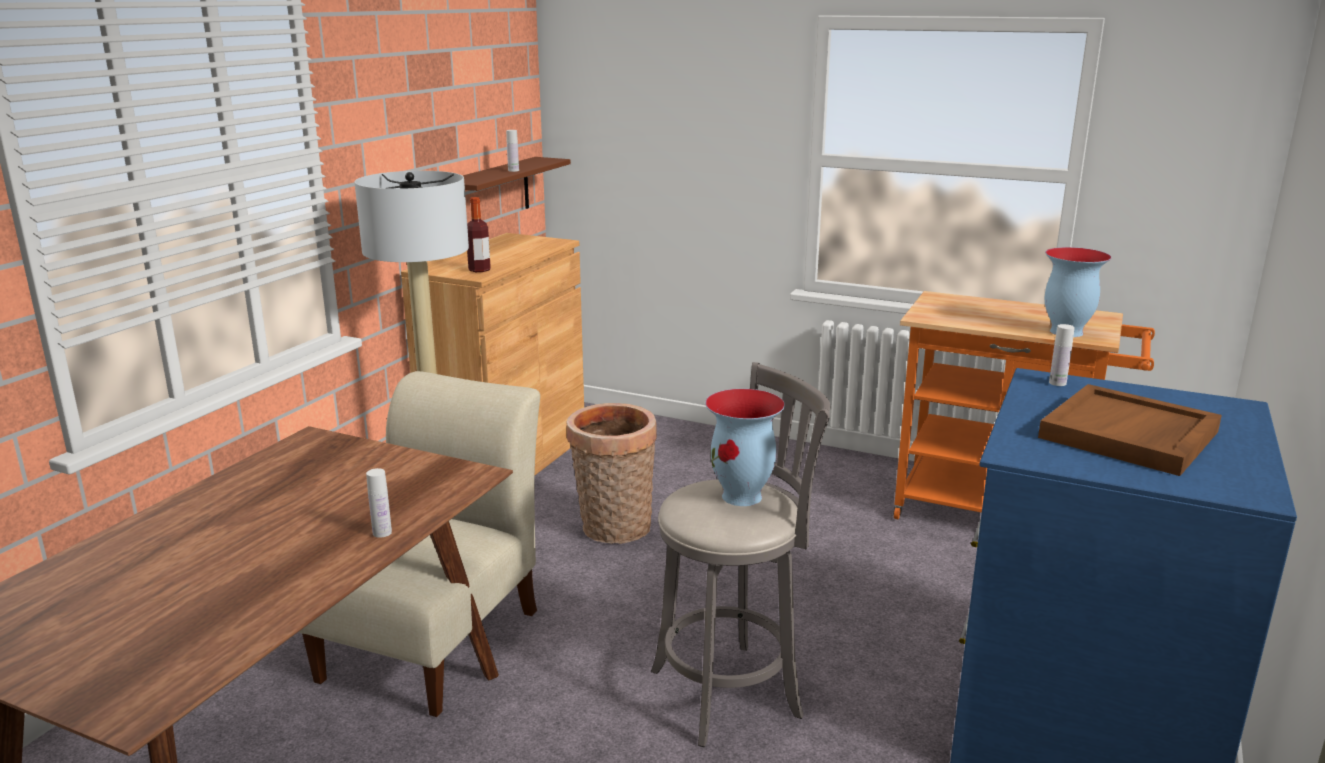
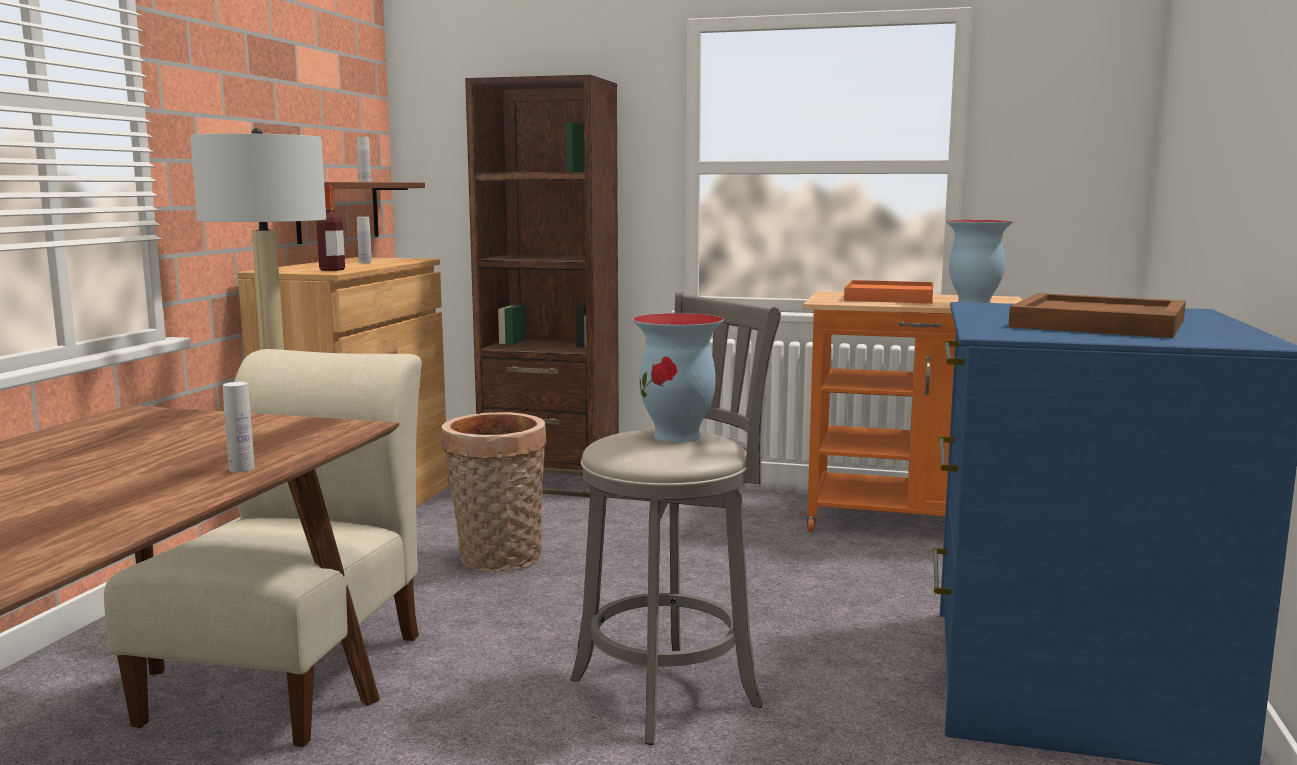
camera: 10 degrees left, 10 degrees down
white bottle [1049,324,1075,386] -> white bottle moved to [357,217,372,263]
none -> brown bookcase [465,75,619,497]
none -> orange tray [844,280,933,303]

